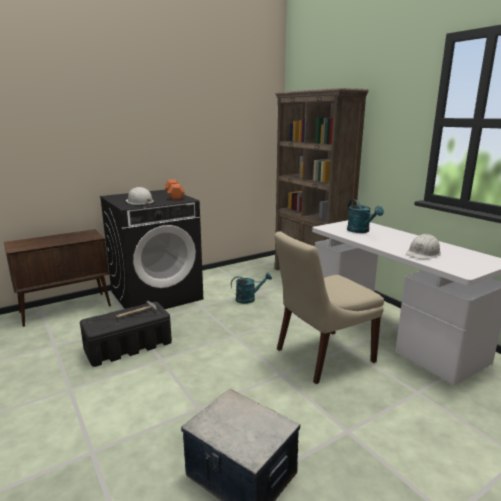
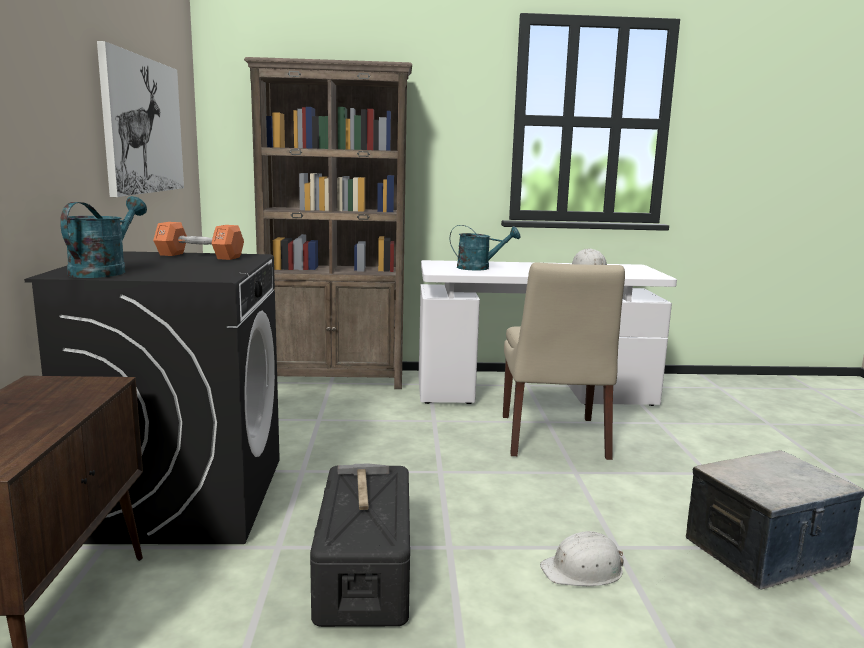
camera: 60 degrees left, 5 degrees down
white hard hat [125,187,154,205] -> white hard hat moved to [540,531,624,586]
turquoise watering can [231,272,272,304] -> turquoise watering can moved to [60,196,147,278]
none -> picture [97,41,184,197]

